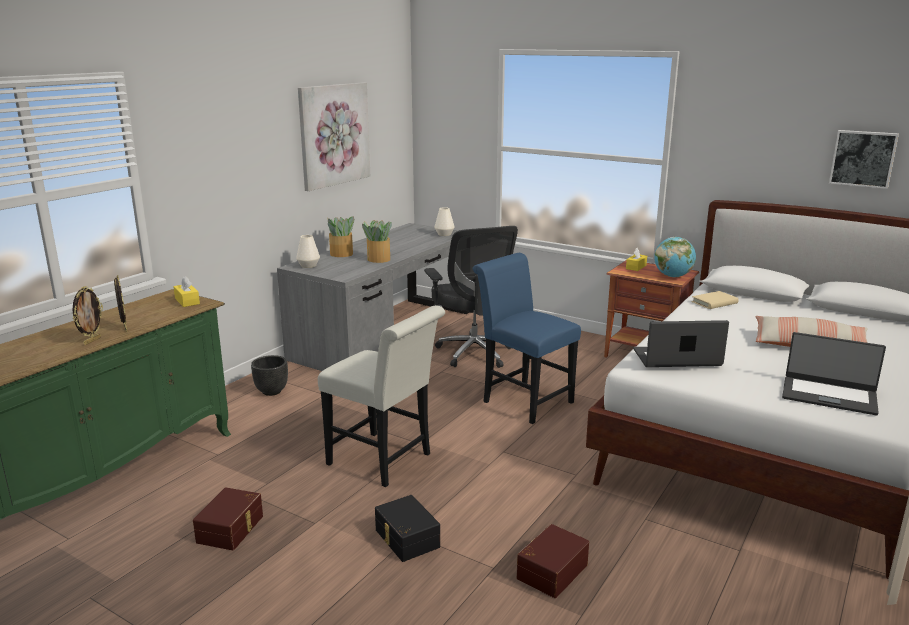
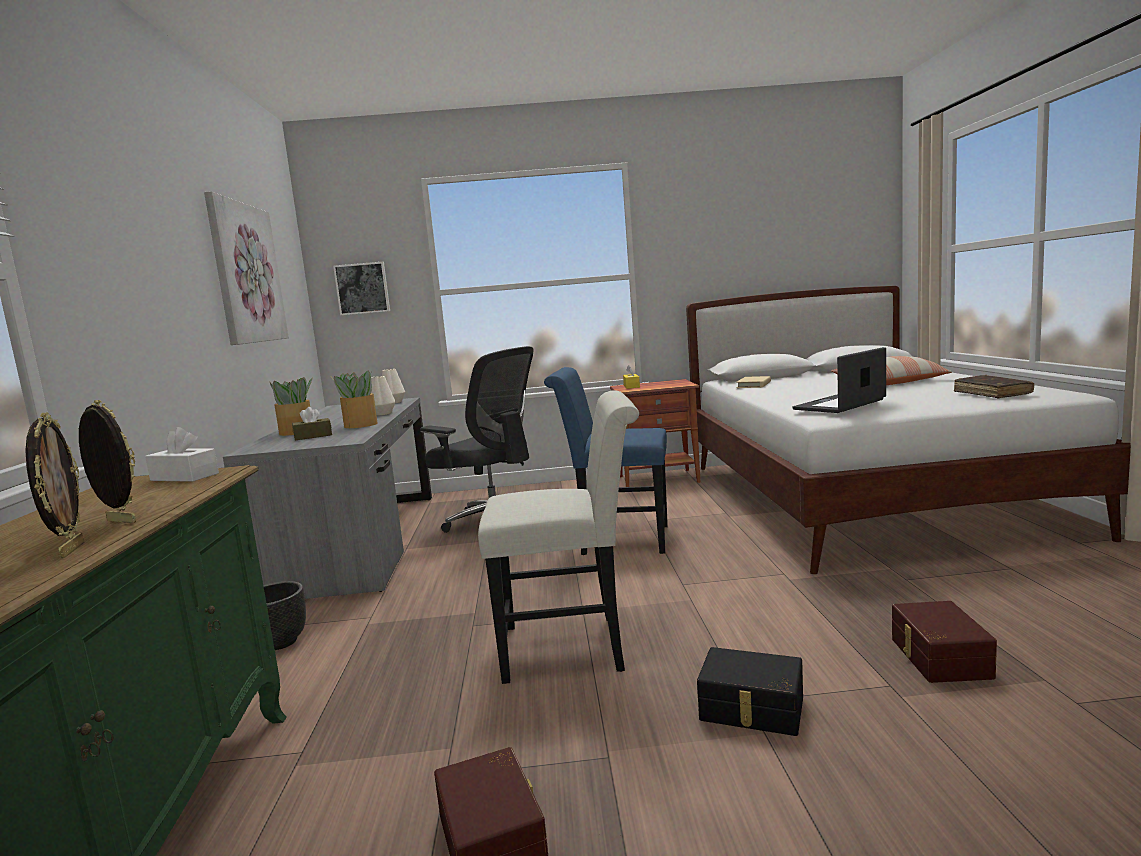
camera: 35 degrees left, 10 degrees down
yellow tissue box [173,276,200,307] -> white tissue box [145,427,219,482]
white vase [296,235,320,268] -> white vase moved to [371,376,395,416]
globe [654,237,696,277] -> none
laptop [782,332,886,415] -> brown book [954,375,1034,399]
picture [829,130,899,189] -> picture moved to [333,262,390,315]
none -> brown tissue box [292,407,332,441]

